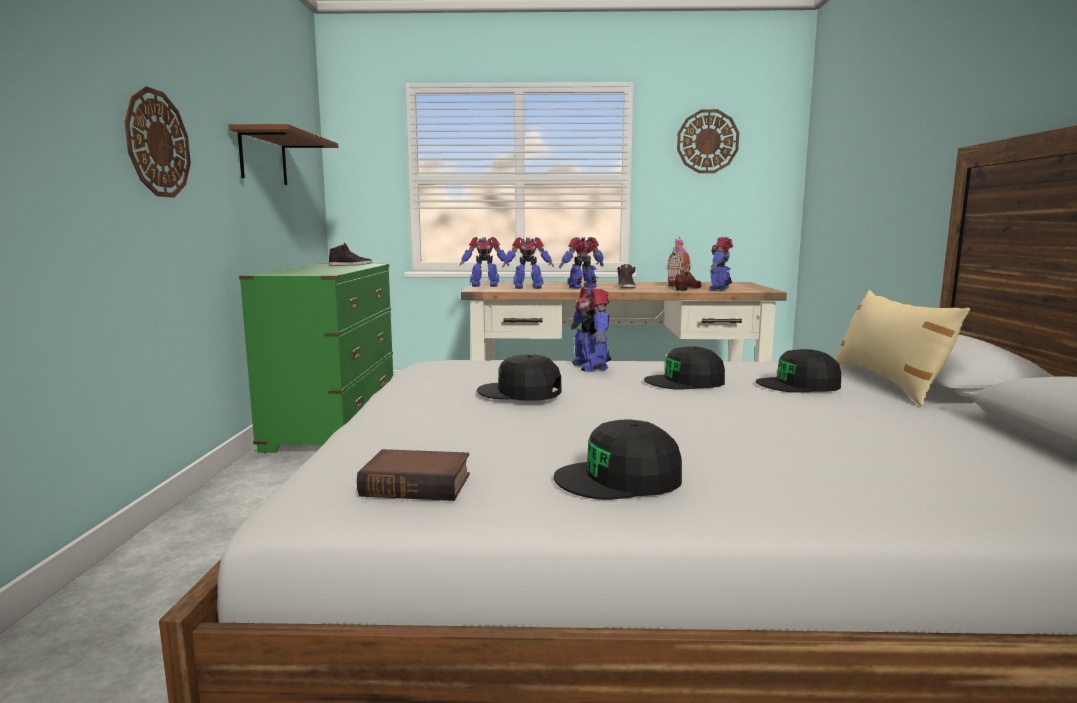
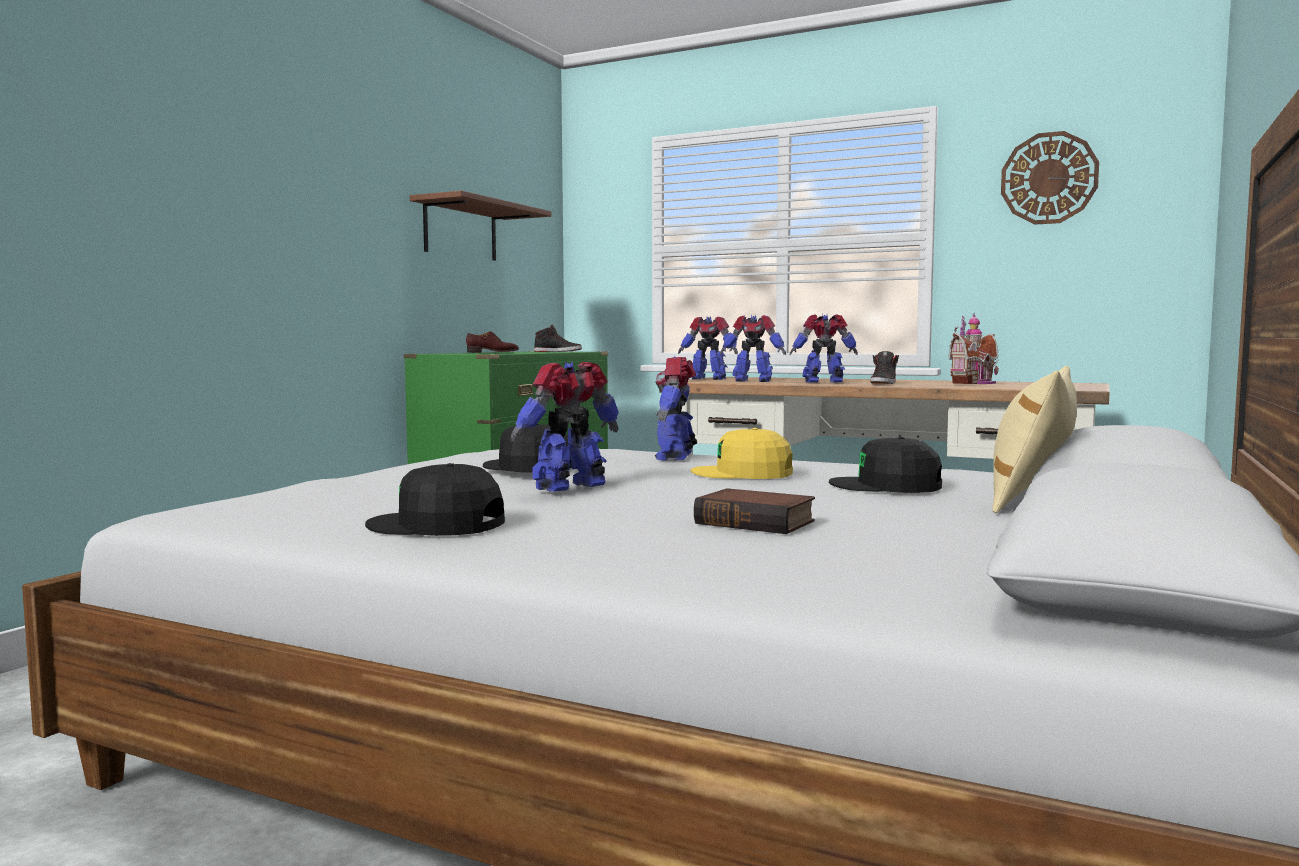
camera: 25 degrees right, 5 degrees down
wall clock [124,86,191,198] -> none
book [357,449,470,501] -> book moved to [694,488,815,534]
black cap [644,346,725,390] -> yellow cap [691,428,793,479]
brown shoe [675,272,701,291] -> brown shoe moved to [466,331,519,353]
toy robot [709,237,733,291] -> toy robot moved to [511,361,619,492]

